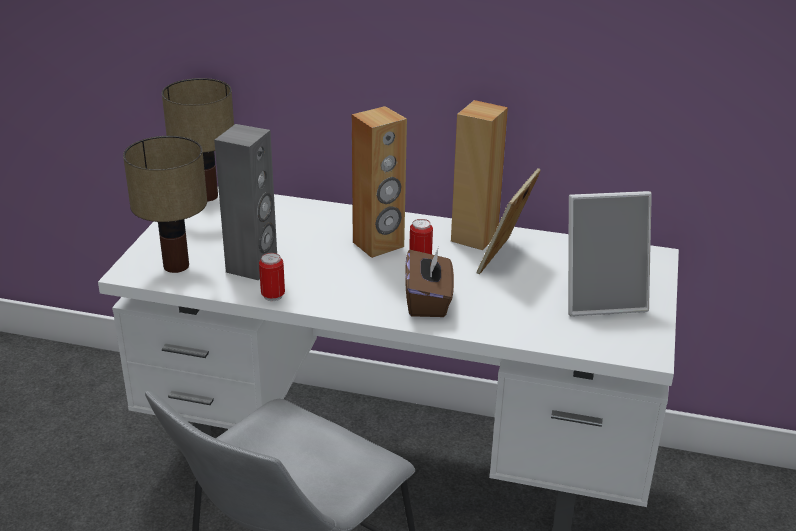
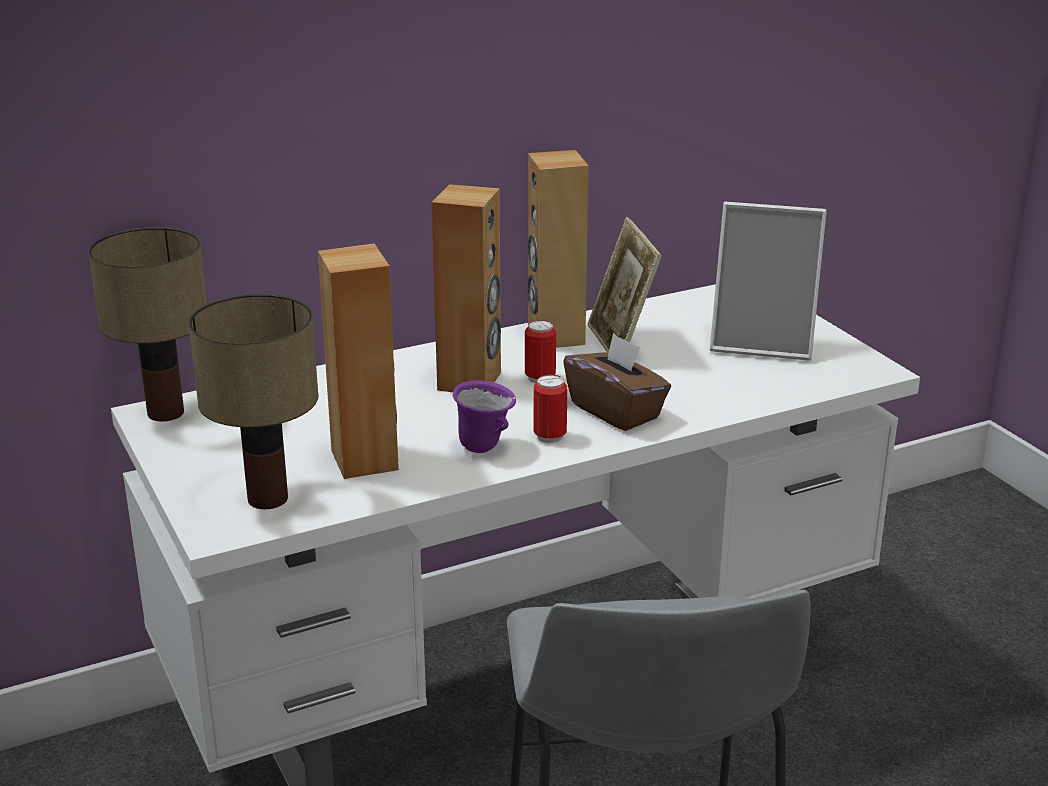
camera: 40 degrees left, 5 degrees down
grey speaker [214,124,277,280] -> brown speaker [318,243,399,479]
can [259,253,285,301] -> can moved to [534,375,567,443]
picture frame [568,191,652,316] -> picture frame turned 60 degrees clockwise [710,202,827,361]
none -> purple mug [453,380,516,453]

